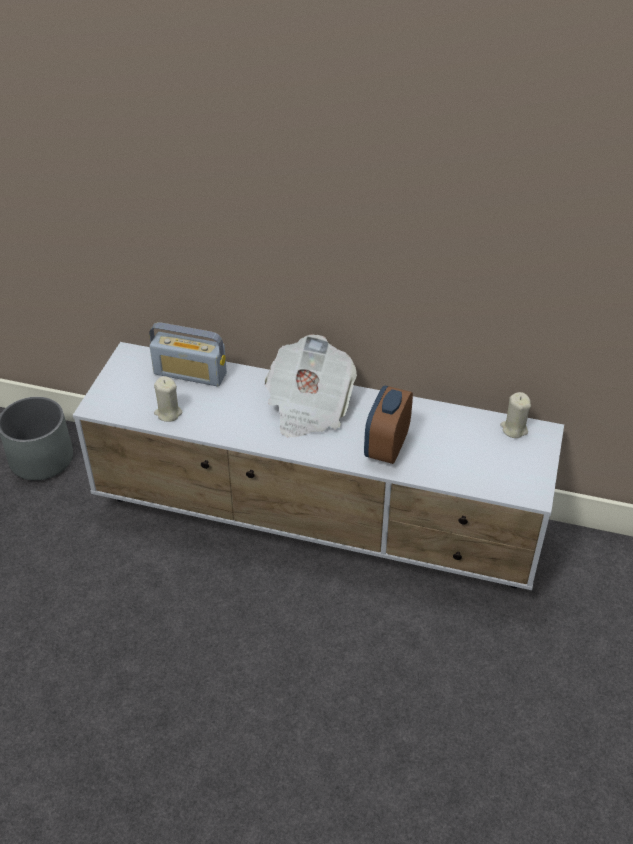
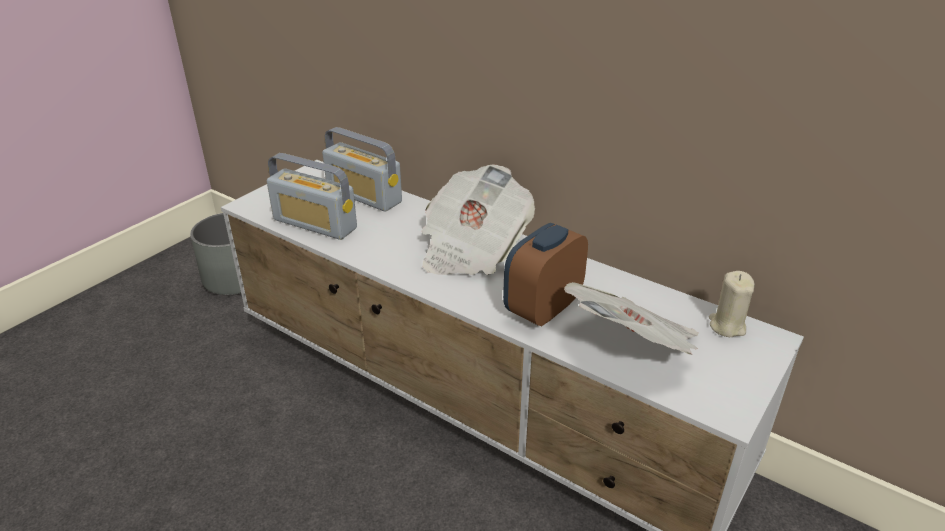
camera: 20 degrees right, 10 degrees down
beige candle [154,376,182,422] -> radio [267,153,357,240]
none -> newspaper [564,282,699,355]

